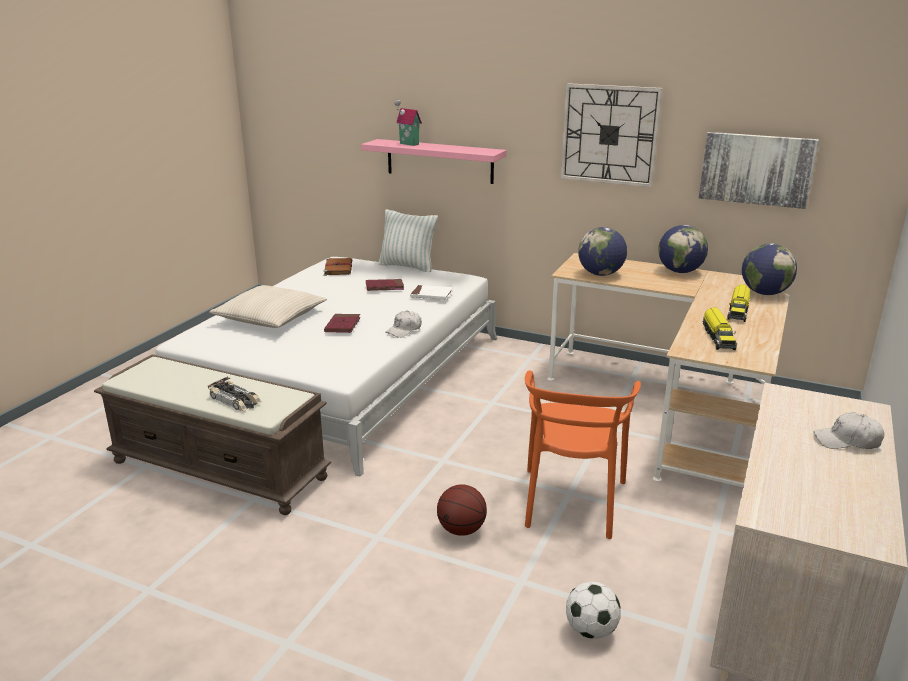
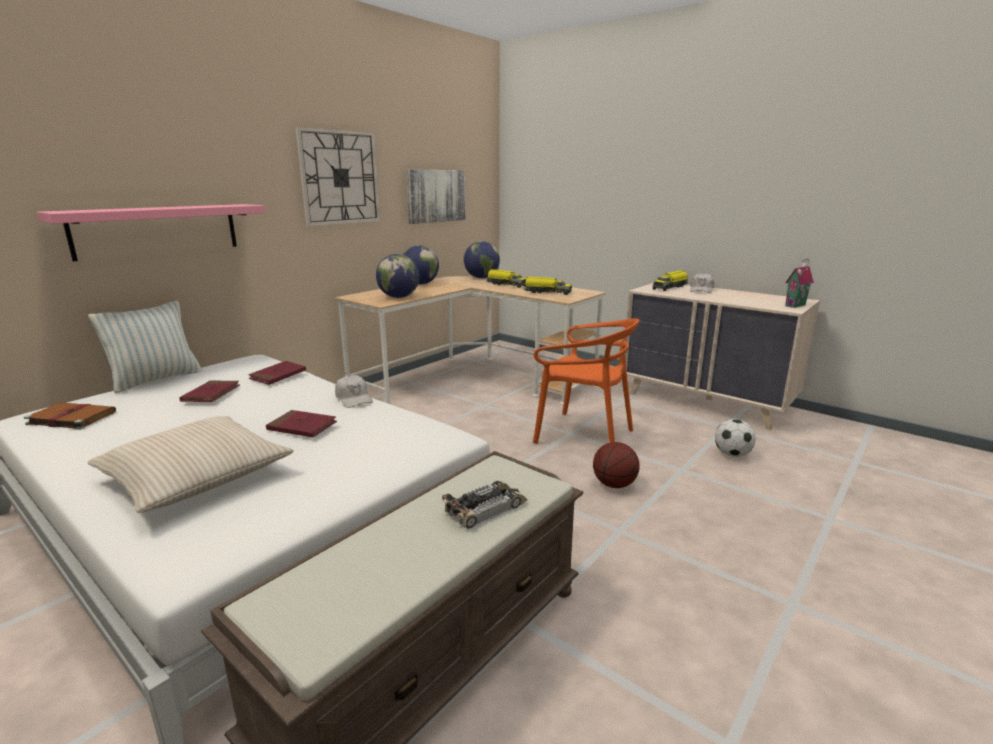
camera: 75 degrees left, 5 degrees down
toy house [395,100,422,146] -> toy house moved to [785,258,814,308]
white book [410,285,453,300] -> red book [248,361,306,385]
none -> toy truck [653,270,688,291]

